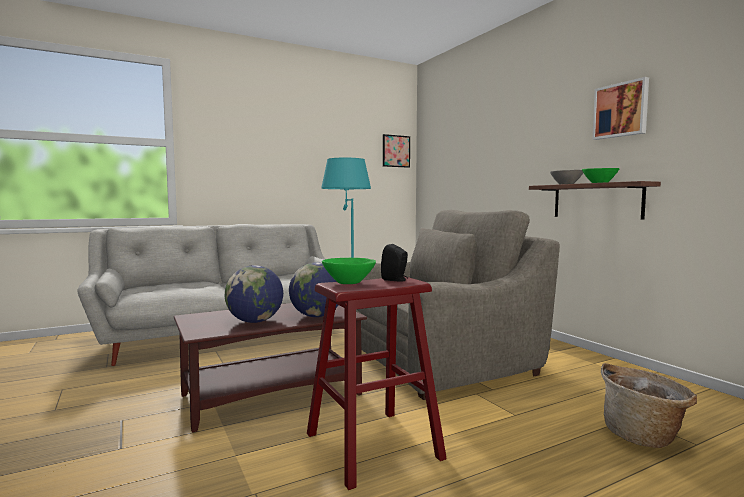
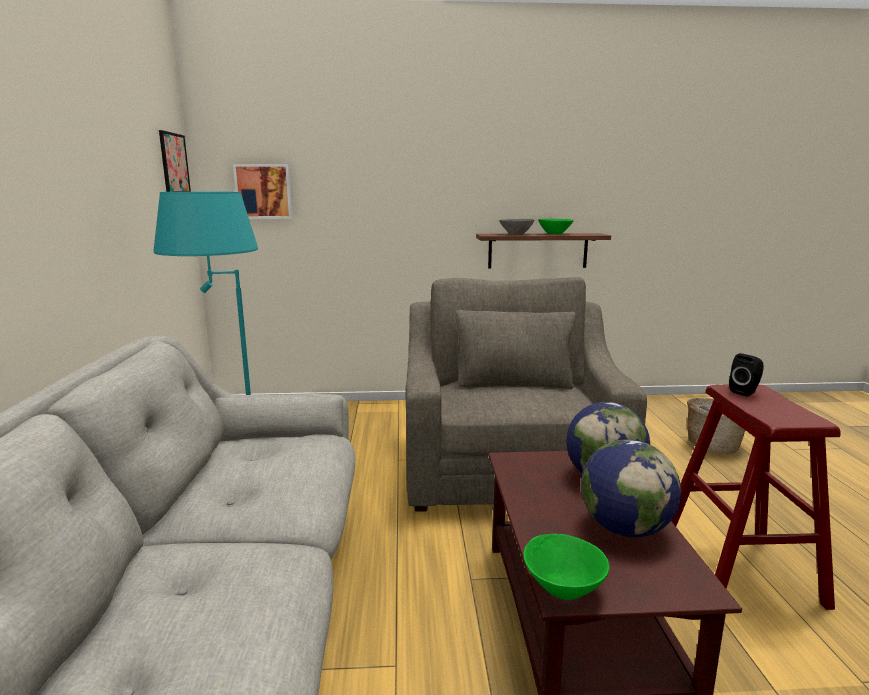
camera: 65 degrees left, 10 degrees up
green bowl [322,258,376,284] -> green bowl moved to [524,534,610,600]
picture [593,77,649,140] -> picture moved to [233,164,292,219]

